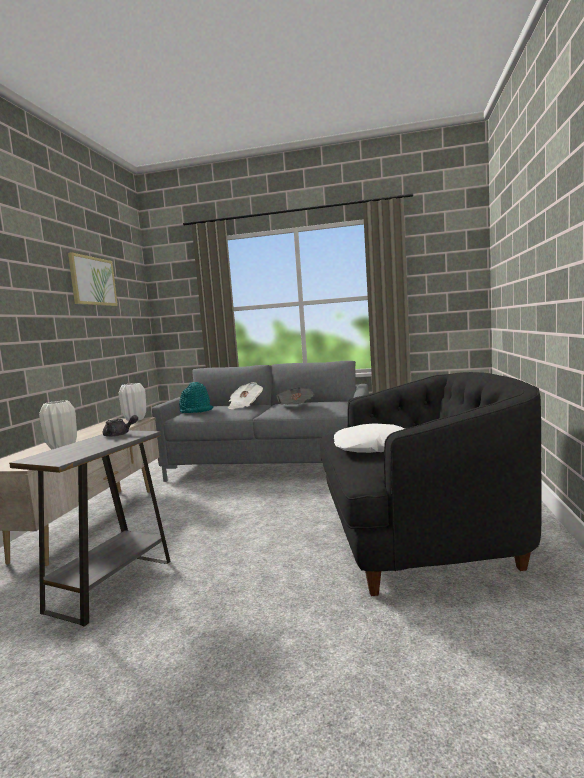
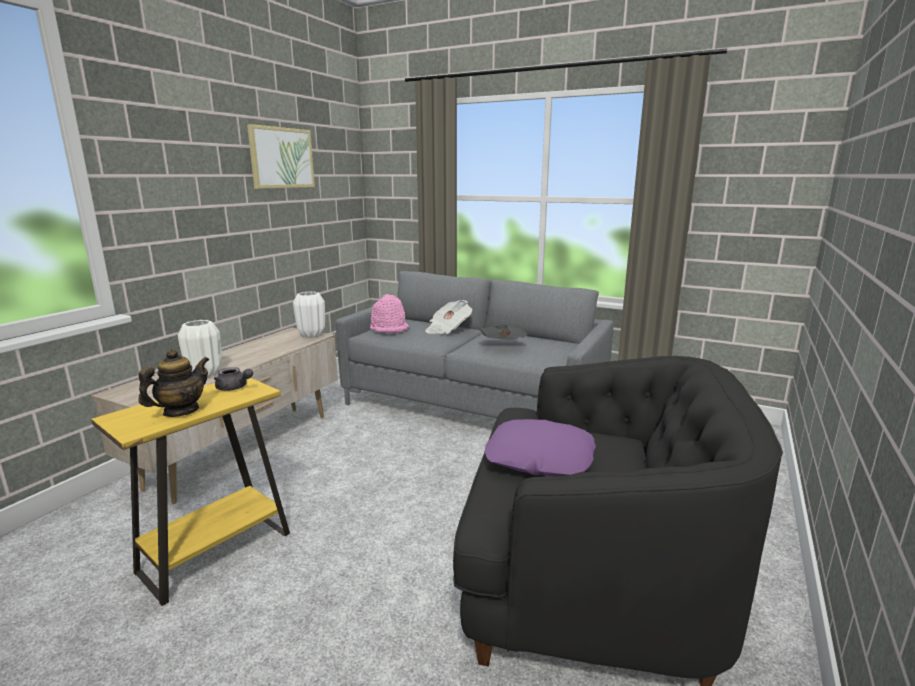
camera: 15 degrees right, 10 degrees up
grey side table [9,430,171,626] -> yellow side table [91,378,290,606]
turquoise hat [179,382,213,413] -> pink hat [370,294,409,333]
white pillow [334,423,405,453] -> purple pillow [485,419,596,477]
none -> teapot [138,349,209,417]

